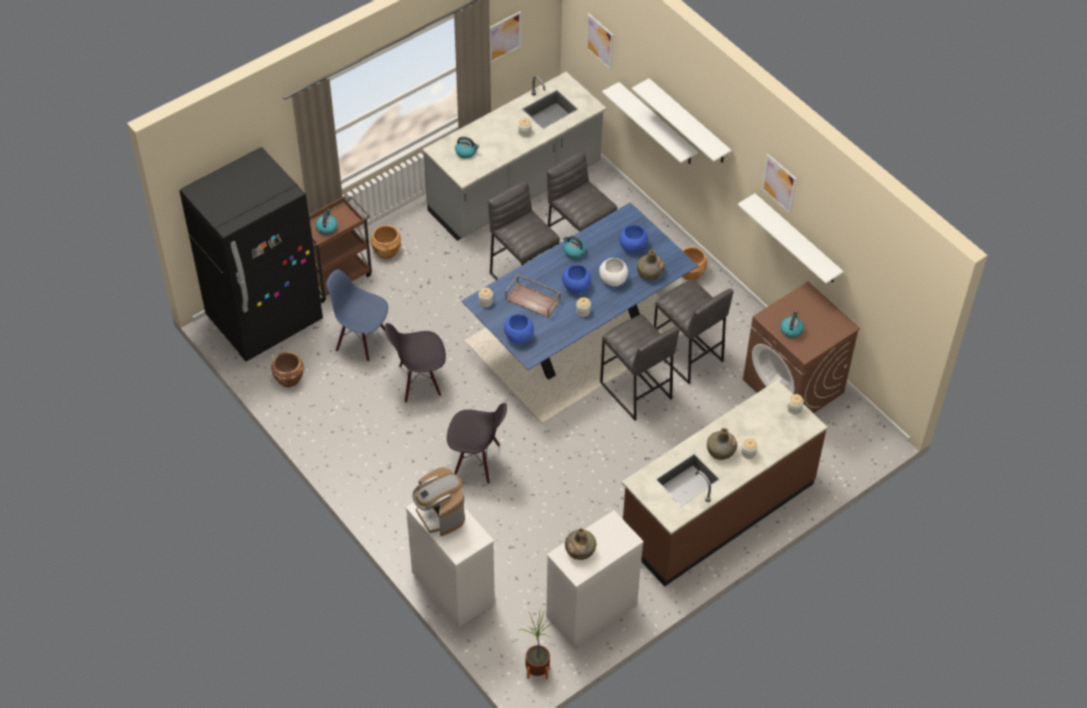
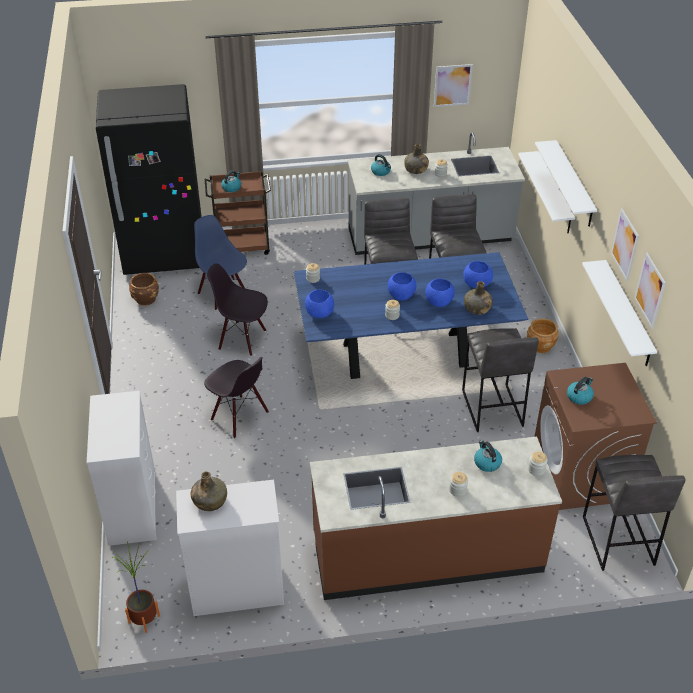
camera: 30 degrees right, 10 degrees down
brown planter [370,225,401,259] -> none
coffee machine [412,467,465,536] -> none
brown tray [505,274,561,318] -> none
kettle [563,236,586,259] -> kettle moved to [474,440,502,472]
picture [586,13,613,70] -> picture moved to [634,252,666,329]
white bowl [599,258,628,286] -> blue bowl [425,279,455,307]
grey stool [600,314,680,421] -> grey stool moved to [583,455,685,571]
green bottle [707,428,737,460] -> green bottle moved to [404,144,429,174]

